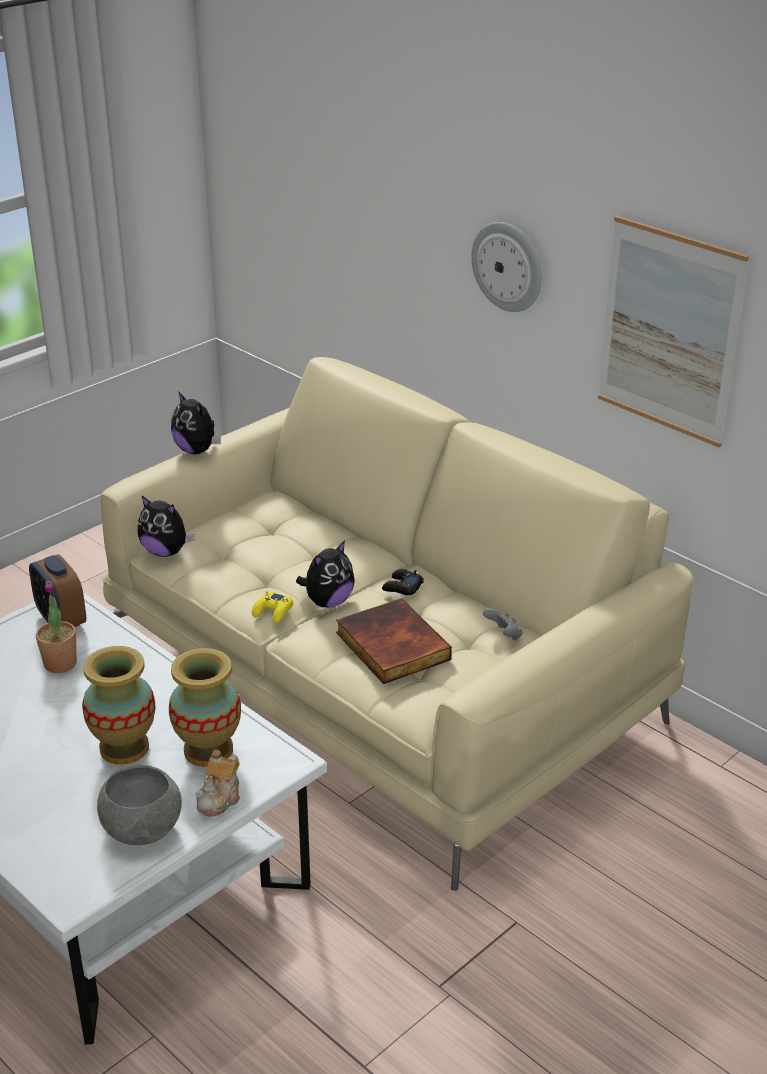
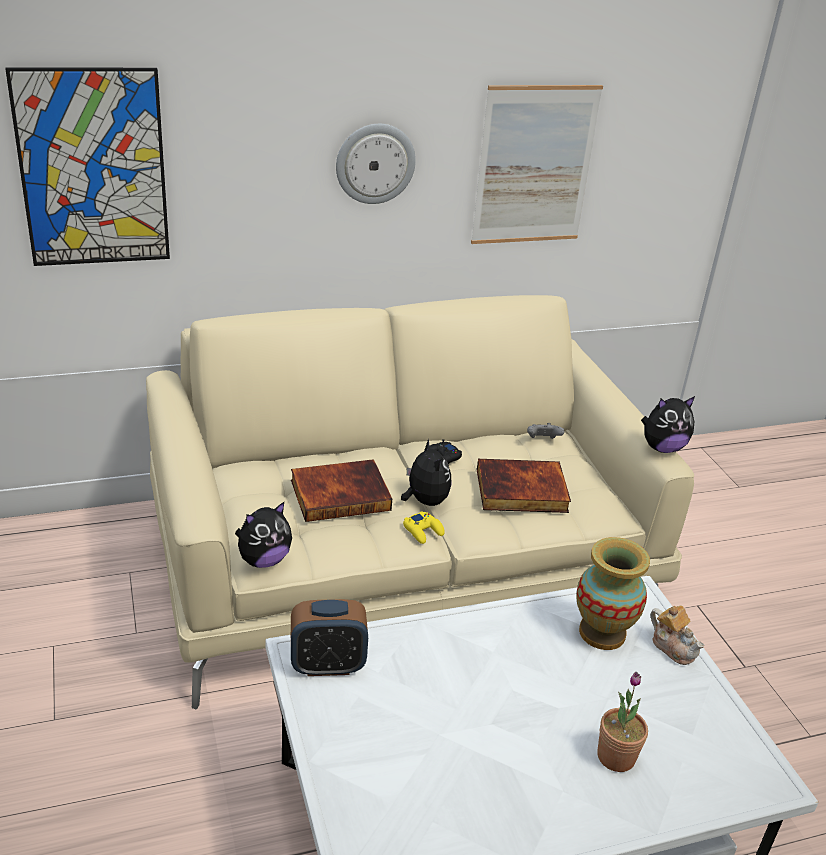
camera: 65 degrees left, 0 degrees up
potted plant [36,581,77,673] -> potted plant moved to [597,672,648,772]
vase [82,646,156,765] -> none
grey bowl [97,765,182,845] -> none
plush toy [171,391,221,454] -> plush toy moved to [641,396,695,453]
none -> picture [5,67,170,266]
none -> book [291,459,392,522]

